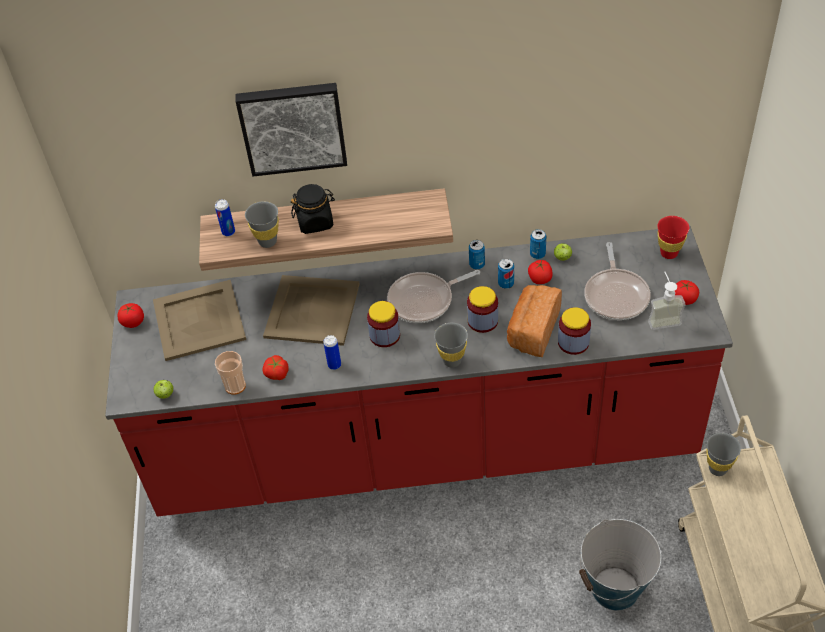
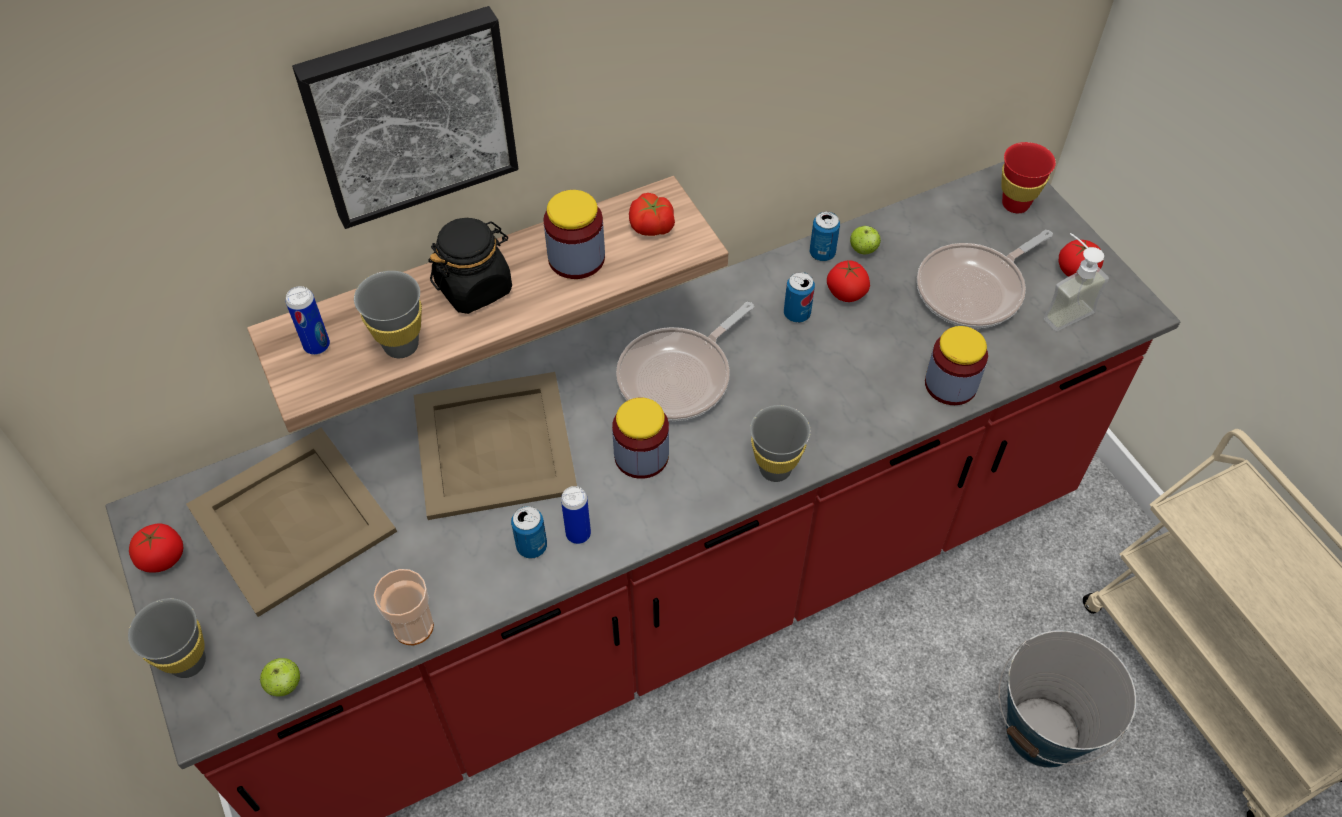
camera: 25 degrees left, 5 degrees up
tomato [262,355,288,380] -> tomato moved to [629,193,675,236]
jar [467,286,498,333] -> jar moved to [544,190,605,279]
can [469,240,485,270] -> can moved to [511,506,547,559]
bread [507,285,562,357] -> none
frying pan [584,242,651,320] -> frying pan turned 75 degrees clockwise [917,230,1053,328]
grey cup [706,433,741,476] -> grey cup moved to [128,598,206,678]

